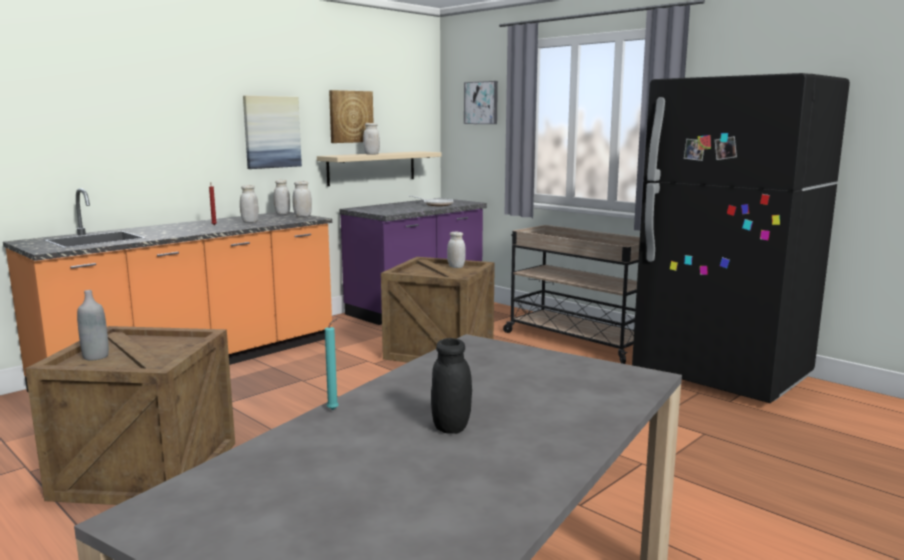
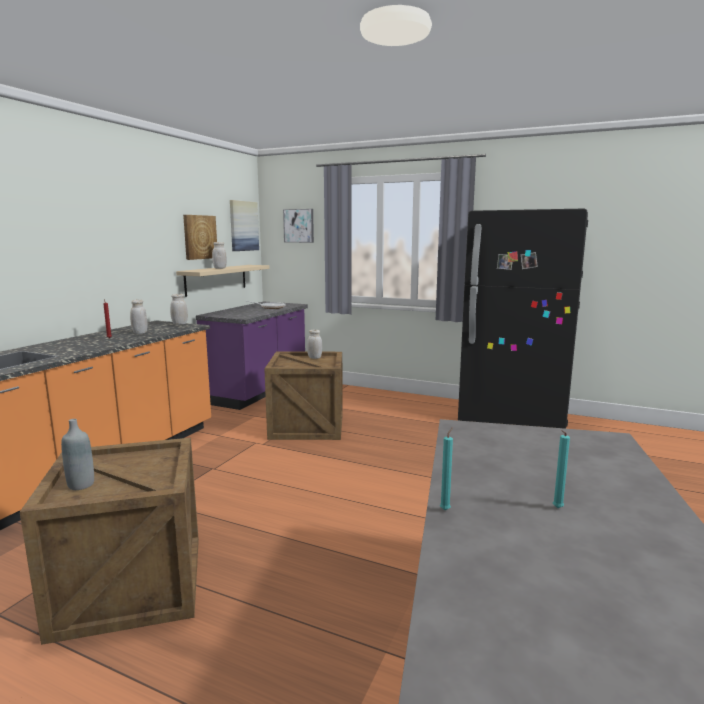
camera: 20 degrees left, 0 degrees up
picture [243,96,302,169] -> picture moved to [230,200,259,251]
white jar [274,180,290,215] -> none
black jar [431,338,472,434] -> turquoise candle [553,430,570,508]
beige cart [503,225,640,364] -> none

